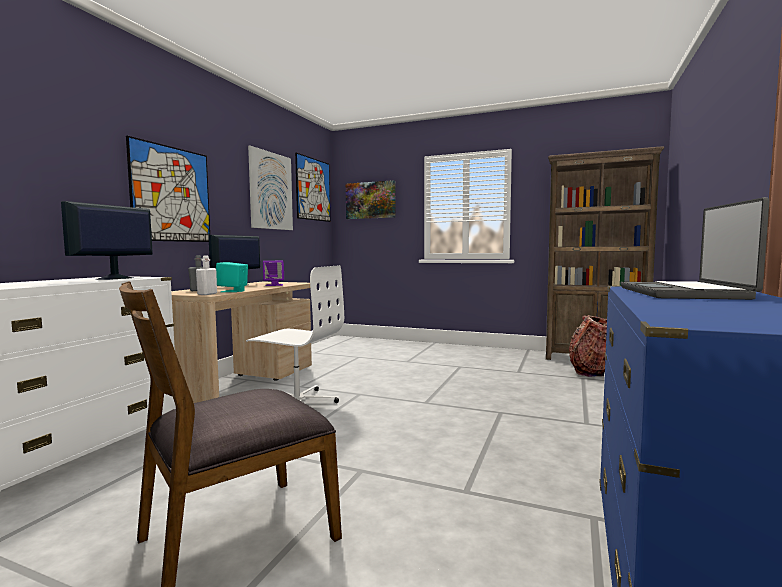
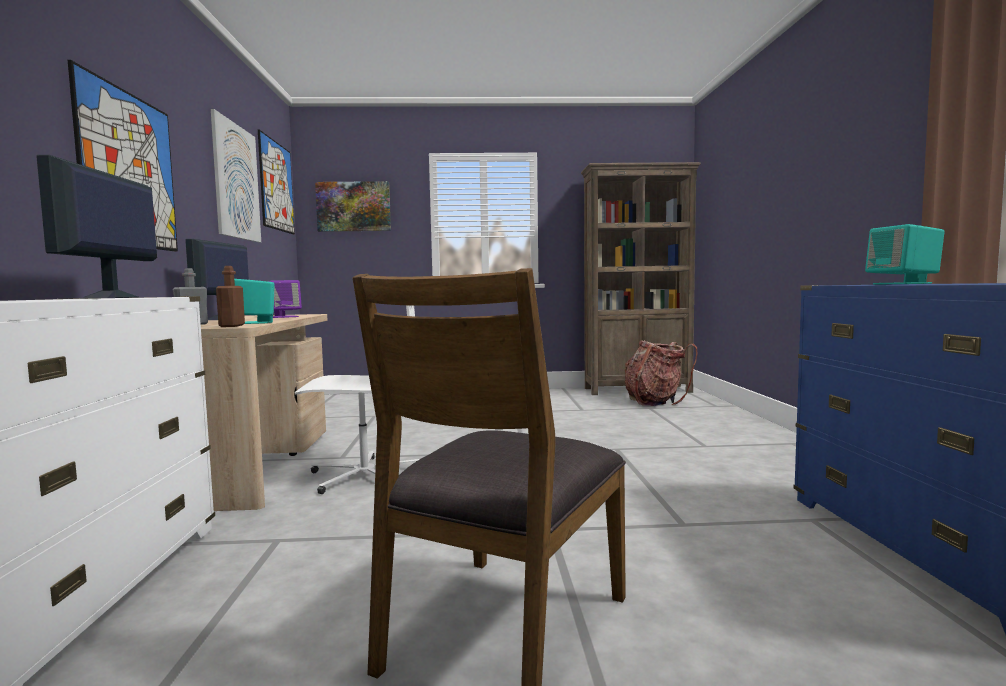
camera: 25 degrees left, 0 degrees up
white bottle [196,256,217,295] -> brown bottle [216,266,245,327]
laptop [621,197,770,300] -> turquoise speaker [865,224,944,285]

